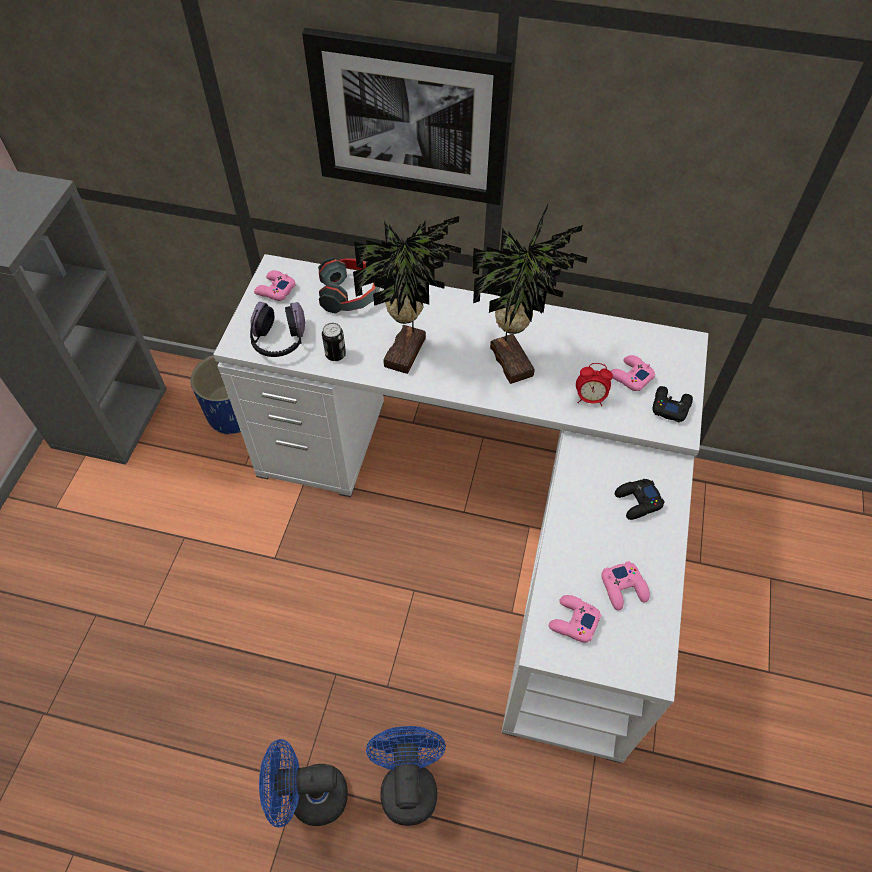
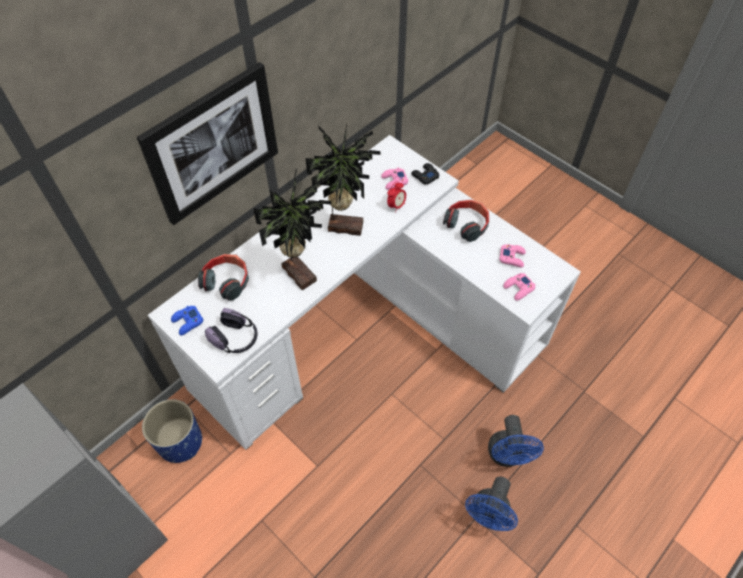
camera: 60 degrees left, 0 degrees up
pink game controller [254,270,296,301] -> blue game controller [171,306,204,335]
can [322,323,346,361] -> none
blue fan [366,726,446,826] -> blue fan turned 120 degrees counterclockwise [488,415,544,467]
black game controller [615,479,665,520] -> headphones [443,200,489,242]

